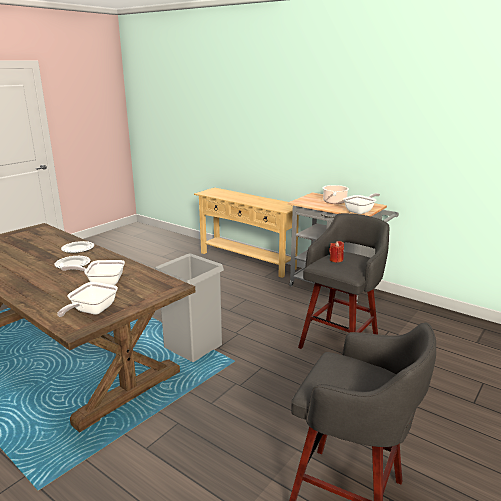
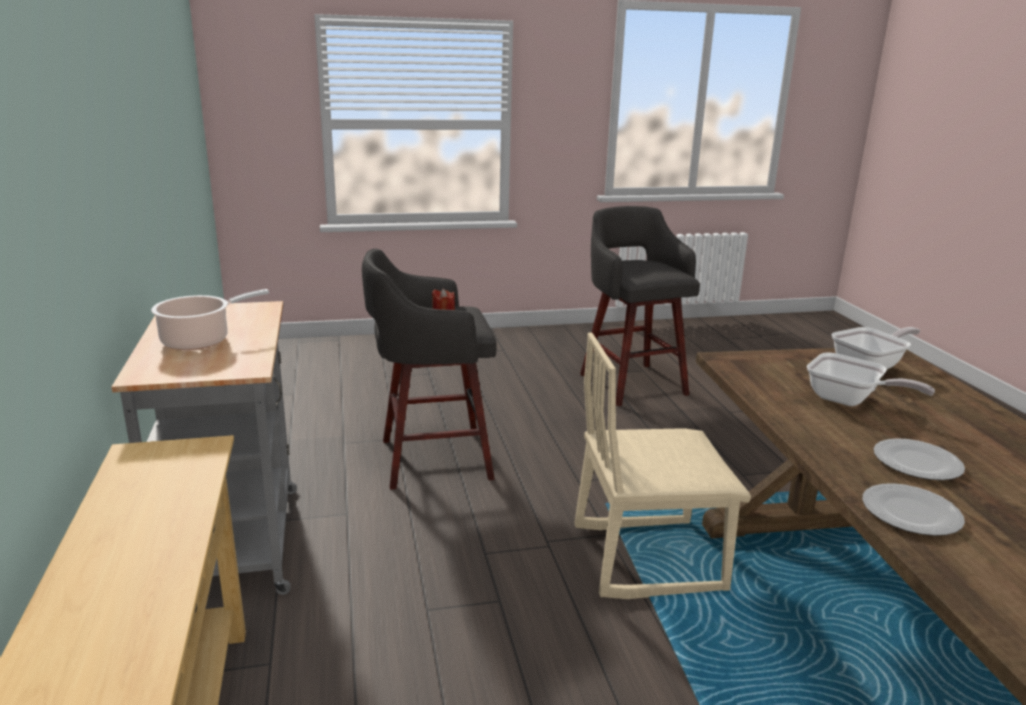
camera: 140 degrees left, 0 degrees up
grey trash can [155,253,224,362] -> beige chair [574,332,751,599]
frying pan [343,193,380,214] -> none

